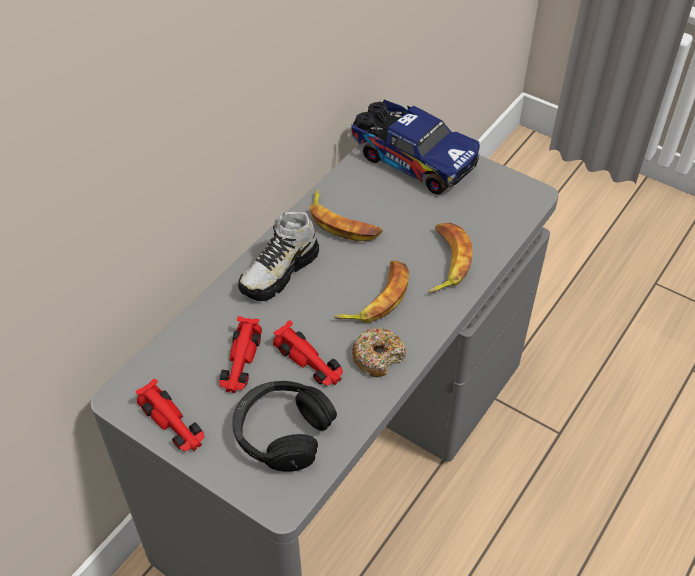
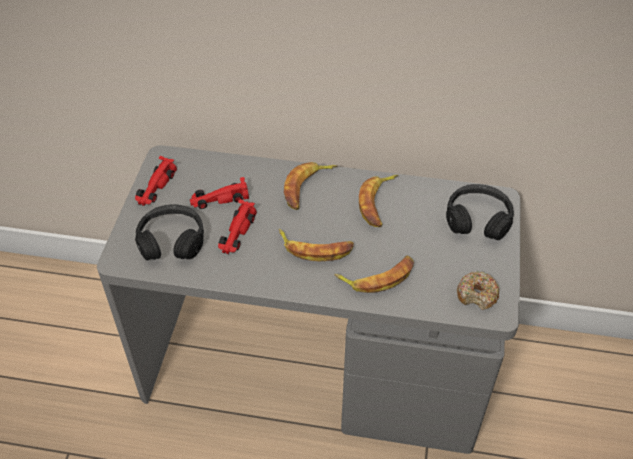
camera: 65 degrees right, 0 degrees up
shoe [238,212,319,301] -> banana [284,162,337,210]
toy truck [351,100,480,195] -> black headphones [446,184,514,240]
donut [352,328,406,377] -> donut moved to [457,271,500,310]

